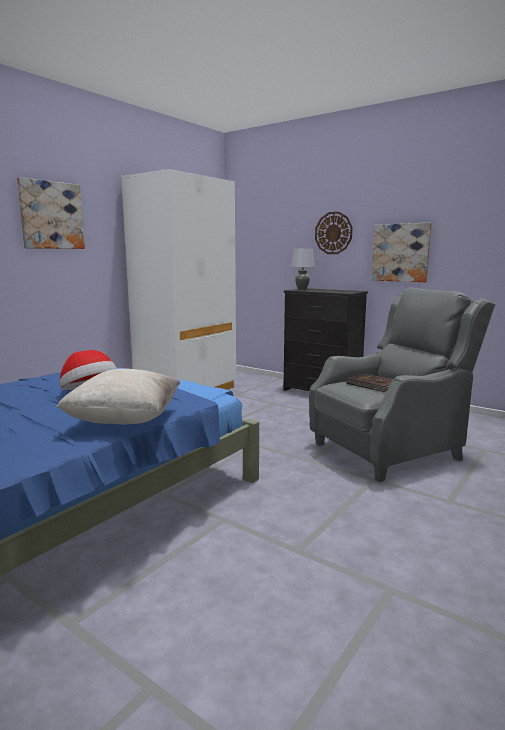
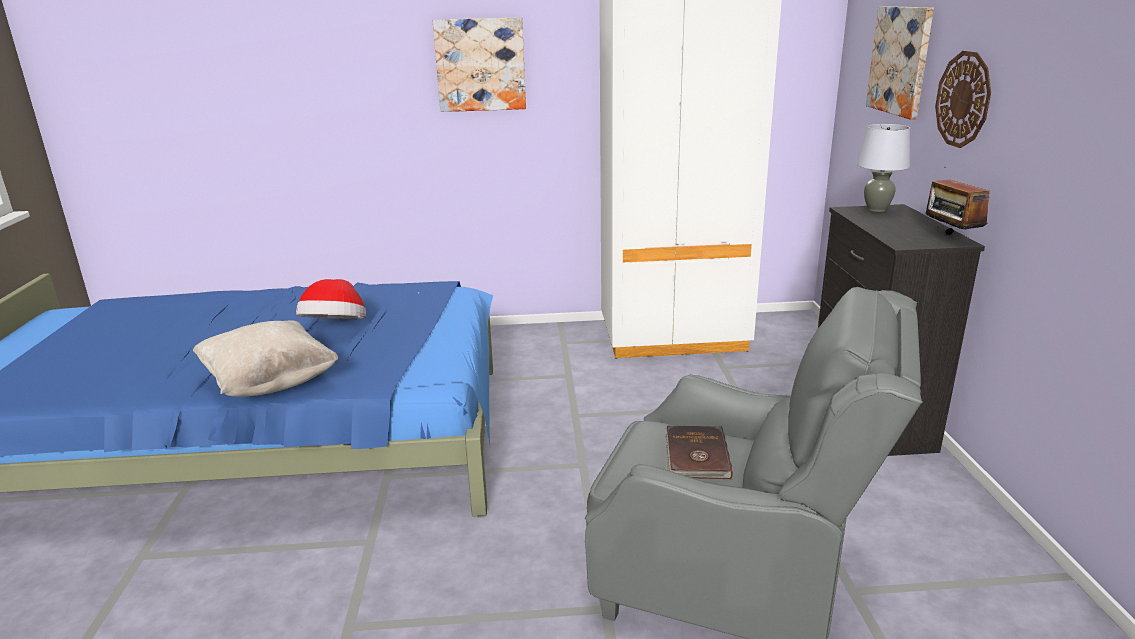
camera: 50 degrees right, 10 degrees up
picture [371,223,432,282] -> picture moved to [866,6,934,119]
none -> radio [926,167,990,235]

